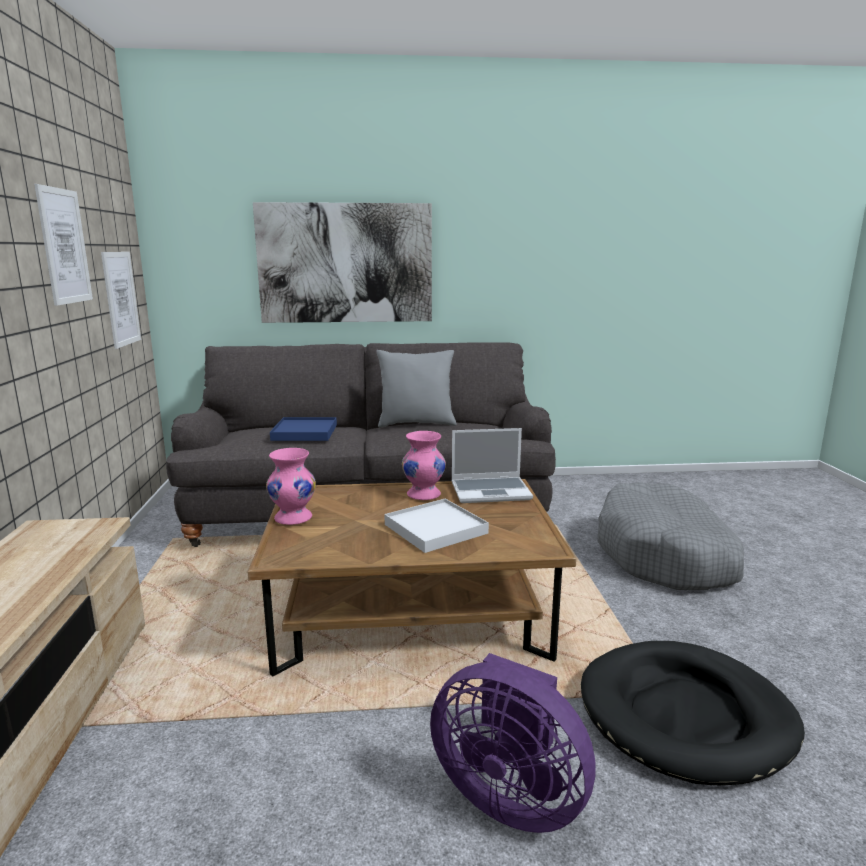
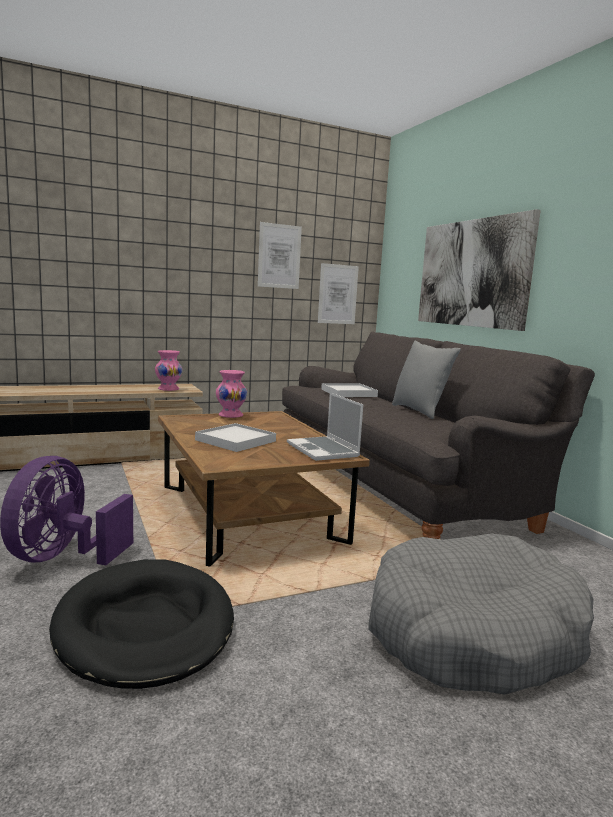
camera: 70 degrees right, 5 degrees down
blue tray [270,417,337,441] -> white tray [321,383,378,397]
pink vase [402,431,446,500] -> pink vase moved to [155,350,183,391]

